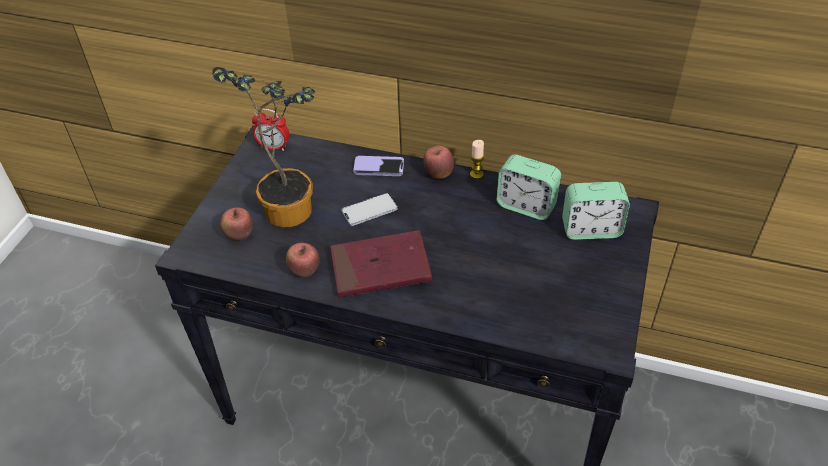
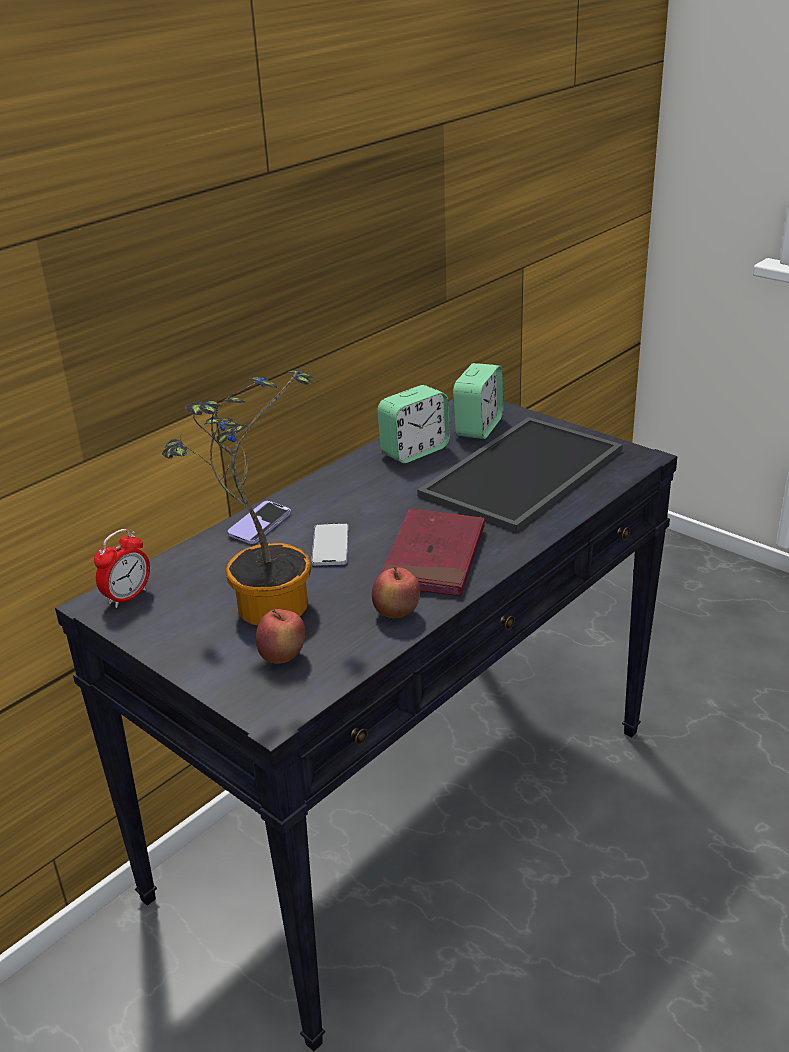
camera: 65 degrees left, 15 degrees down
apple [423,146,454,179] -> none
candle [470,140,485,179] -> none
none -> tray [417,417,623,532]

